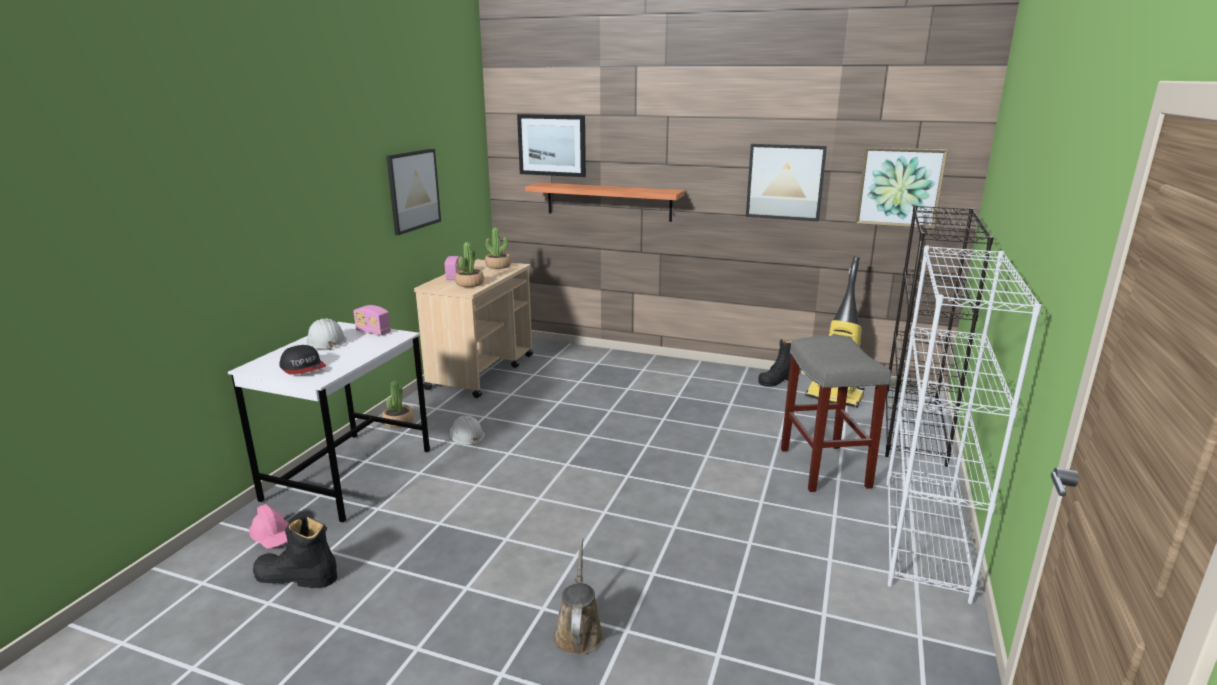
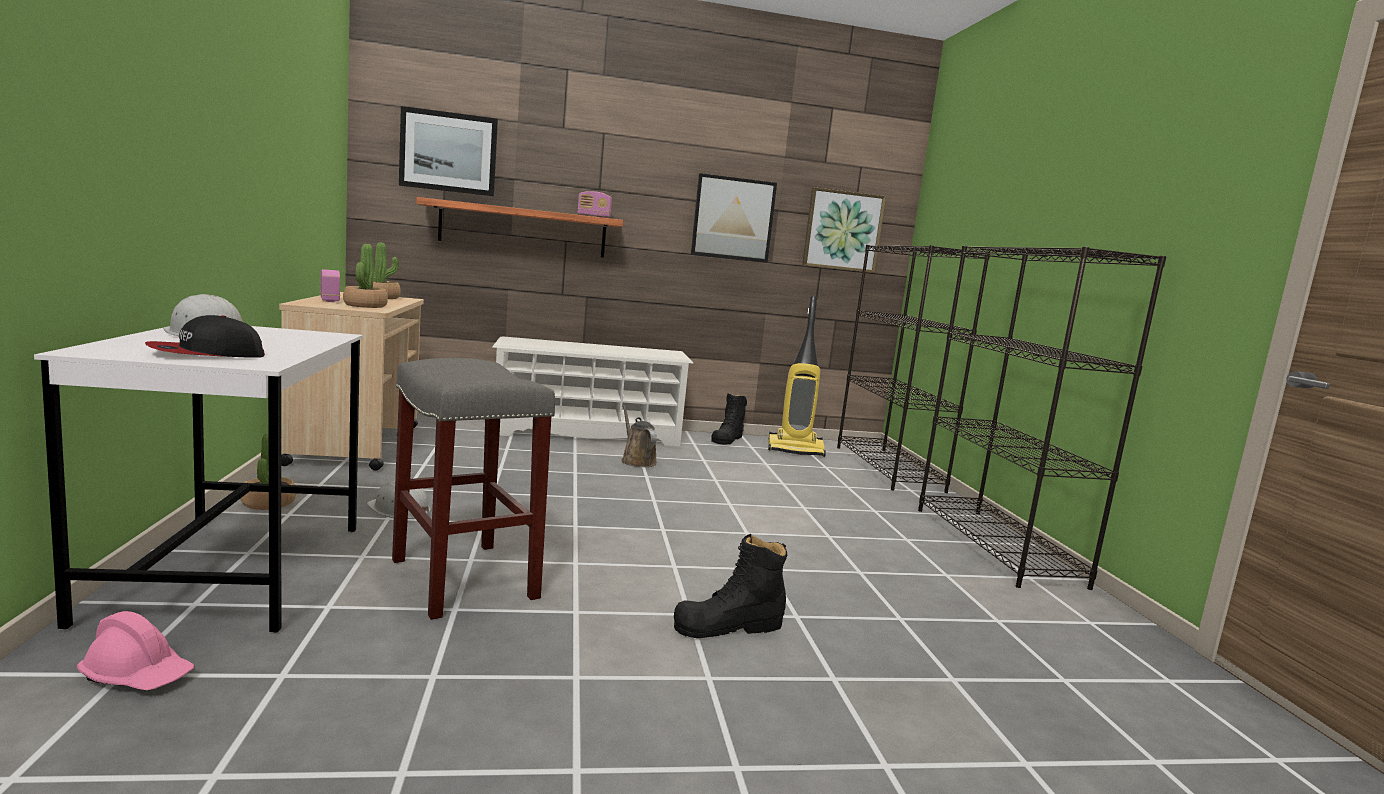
camera: 30 degrees left, 10 degrees down
black boot [253,516,337,588] -> black boot moved to [674,534,787,638]
cap [280,345,326,375] -> cap turned 120 degrees clockwise [145,315,265,358]
radio [353,305,391,335] -> radio moved to [577,191,612,218]
picture [387,149,441,235] -> none
brown watering can [553,538,604,656] -> brown watering can moved to [622,405,657,467]
grey stool [781,336,891,492] -> grey stool moved to [392,358,555,620]
white bookcase [886,245,1042,605] -> black bookcase [918,246,1166,590]
none -> white shoe rack [492,336,693,447]

